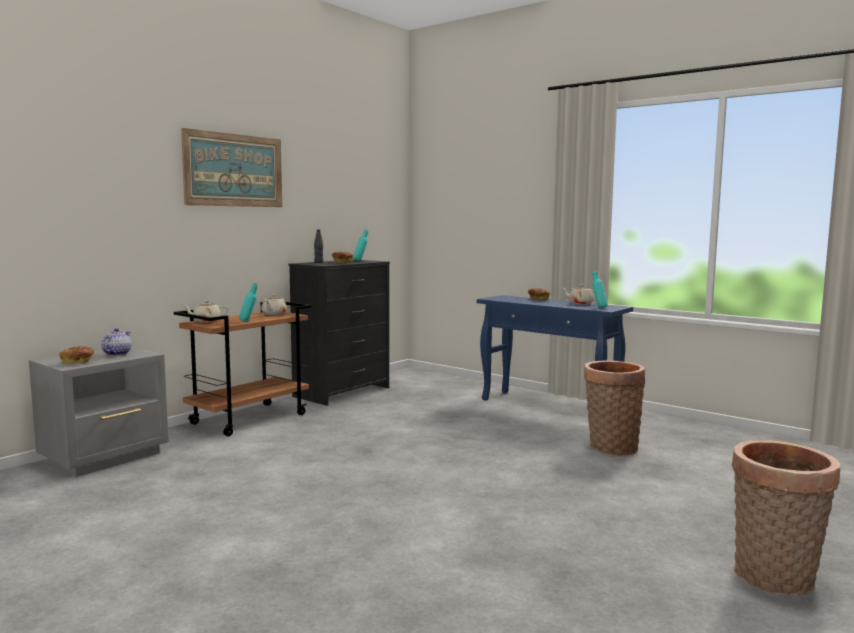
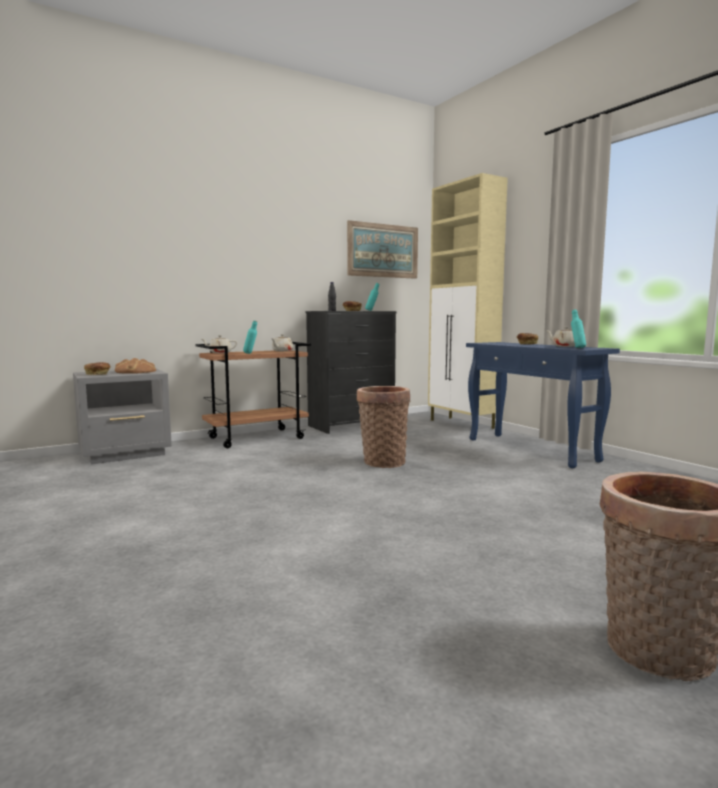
camera: 20 degrees right, 0 degrees up
teapot [101,328,132,356] -> bread [115,358,156,374]
picture [181,128,282,207] -> picture moved to [347,220,418,279]
basket [584,360,645,455] -> basket moved to [357,386,410,468]
none -> beige cabinet [428,173,508,429]

